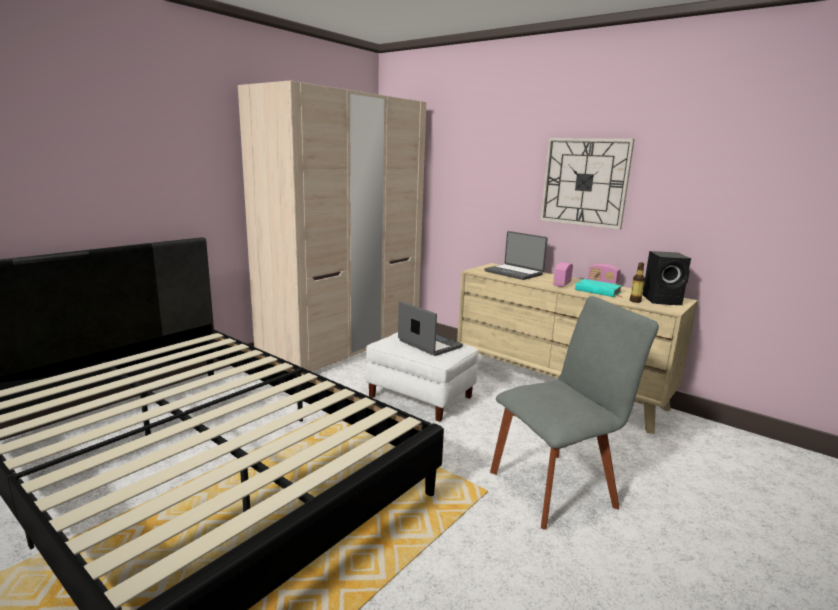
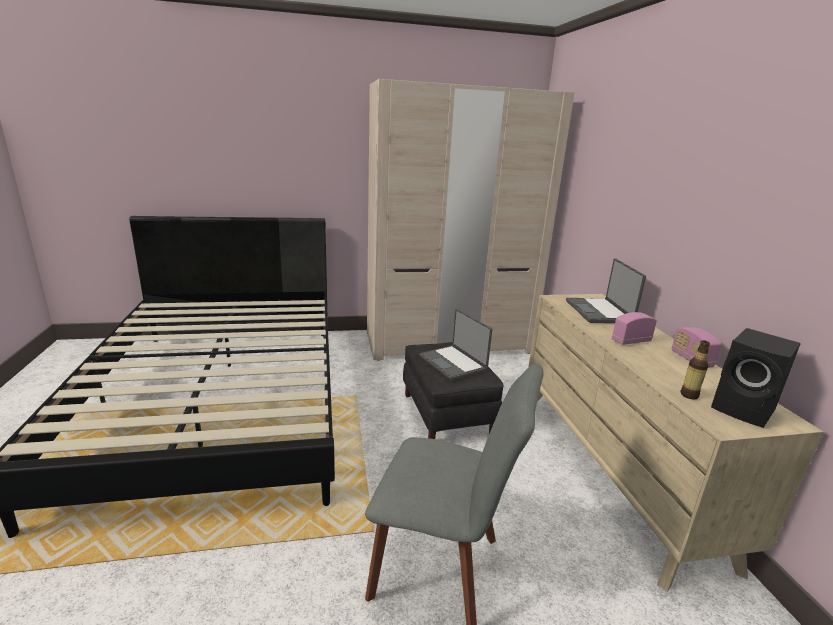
camera: 40 degrees right, 5 degrees up
white ottoman [366,332,478,422] -> black ottoman [403,342,504,439]
laptop [398,301,463,356] -> laptop turned 150 degrees clockwise [419,309,492,381]
wall clock [540,138,635,230] -> none
turquoise book [575,279,623,298] -> none

